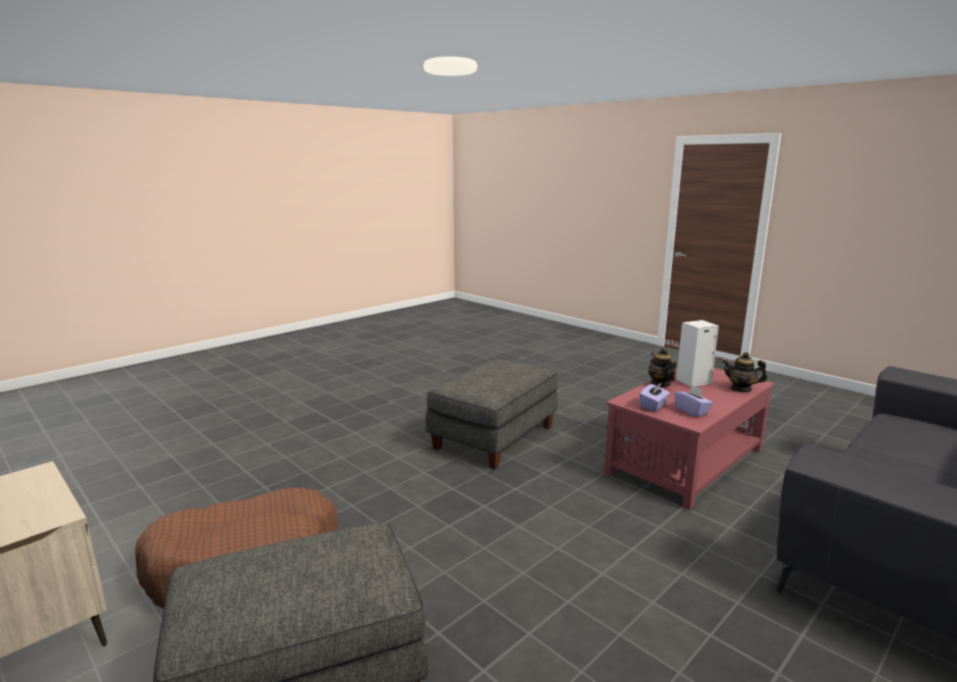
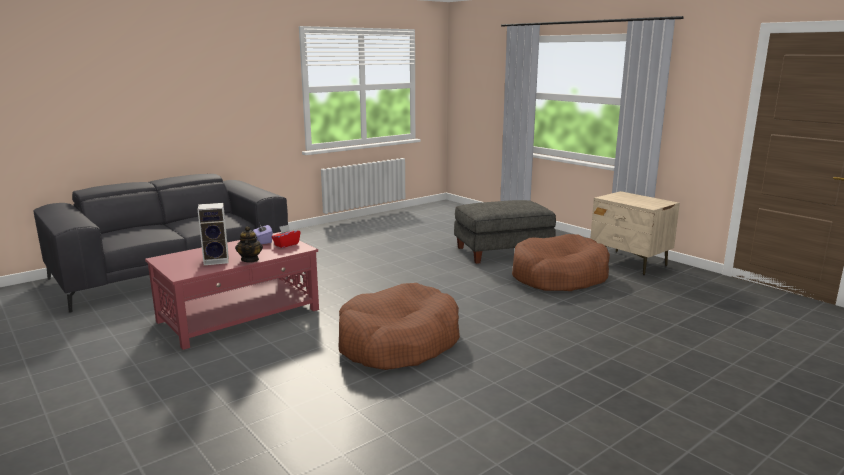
camera: 175 degrees left, 0 degrees up
grey ottoman [426,359,558,470] -> brown dog bed [338,283,460,370]
purple tissue box [639,383,670,412] -> red tissue box [272,225,301,248]
teapot [722,352,767,393] -> none

